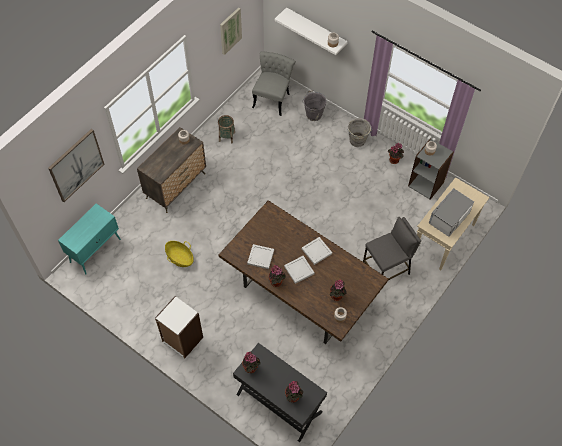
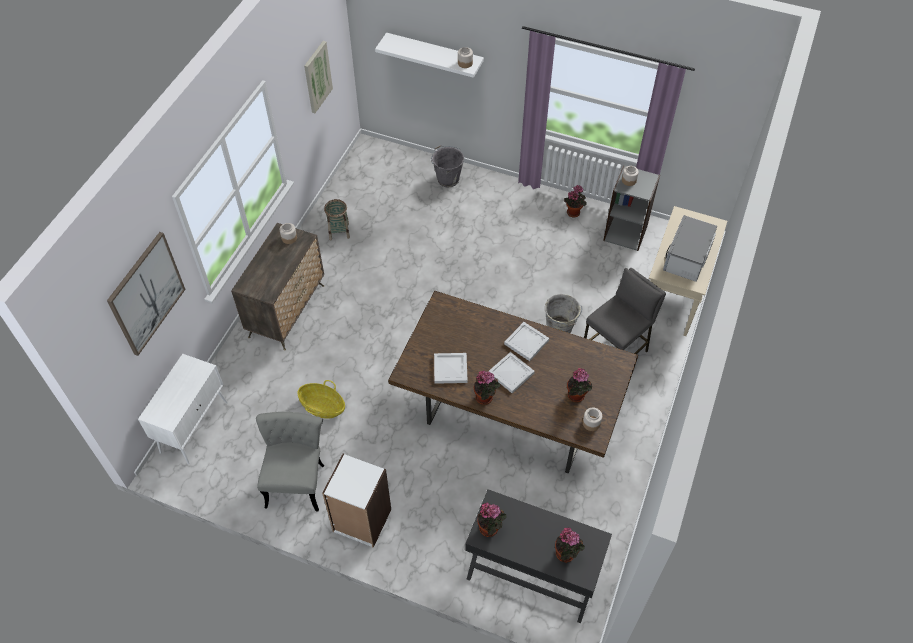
camera: 15 degrees left, 5 degrees down
turquoise cabinet [58,203,121,275] -> white cabinet [138,354,228,464]
grey chair [252,51,296,116] -> grey chair moved to [256,412,324,511]
grey bucket [348,118,372,147] -> grey bucket moved to [545,294,582,333]

